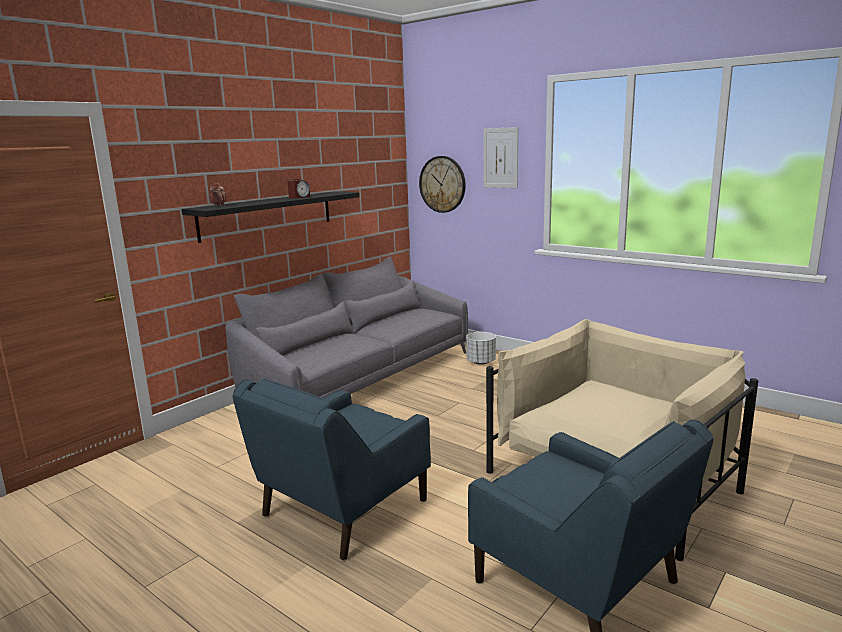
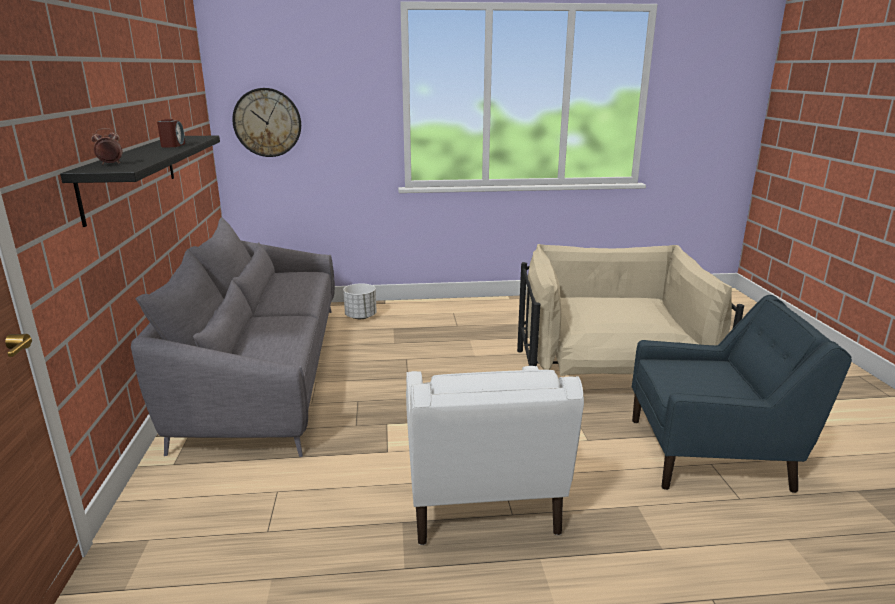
camera: 45 degrees left, 5 degrees up
blue armchair [232,378,431,560] -> white armchair [406,366,584,545]
picture [483,127,518,188] -> none

